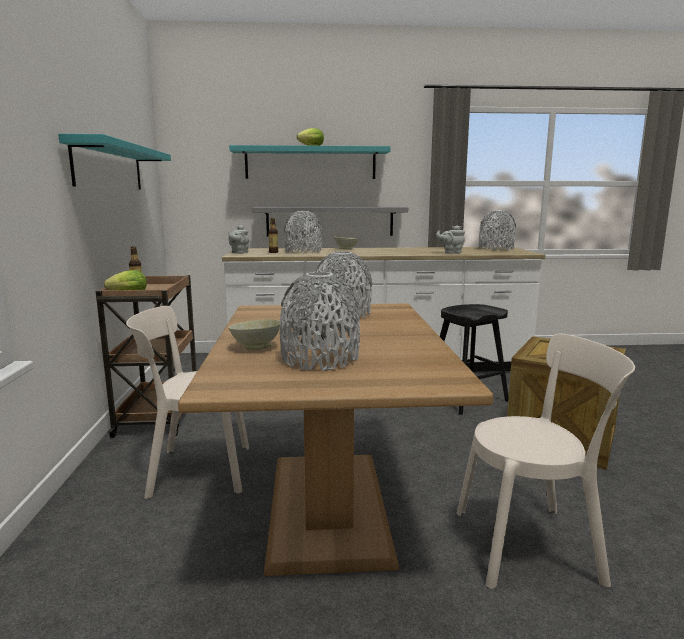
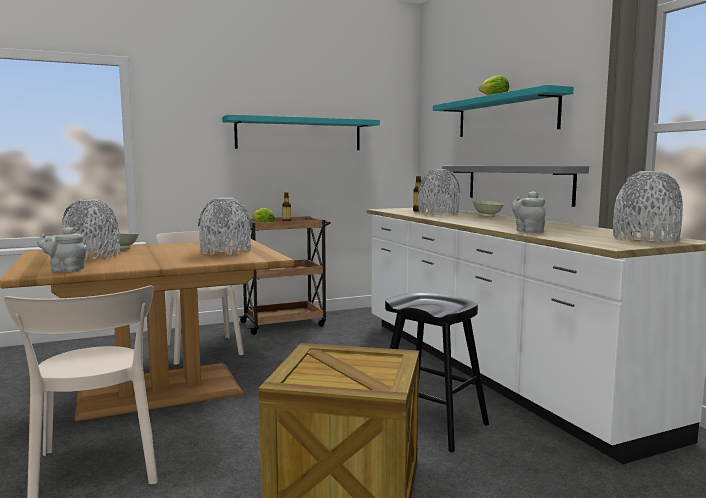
camera: 70 degrees right, 5 degrees down
grey teapot [228,225,249,254] -> grey teapot moved to [37,227,86,272]

